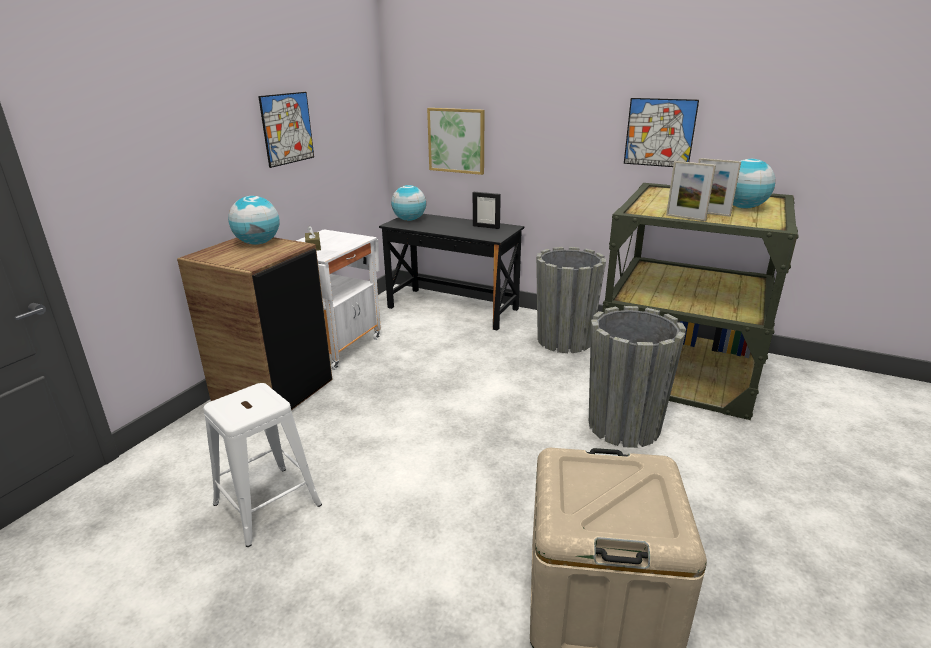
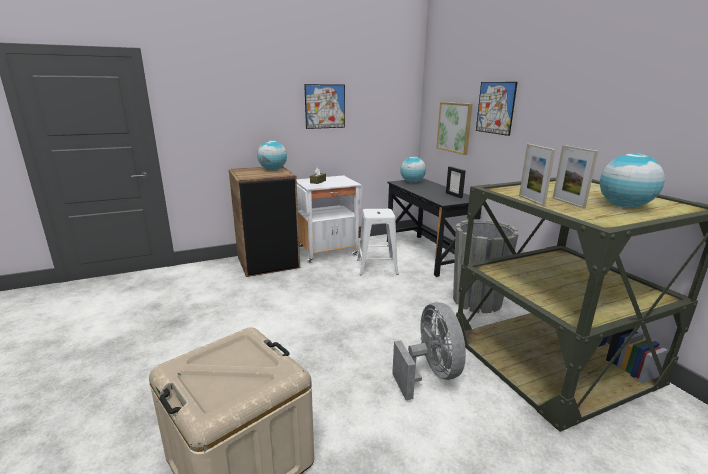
camera: 40 degrees right, 5 degrees down
white stool [203,383,322,547] -> white stool moved to [357,209,399,275]
grey planter [589,306,686,448] -> grey fan [392,302,466,400]
picture [624,98,699,167] -> picture moved to [476,82,517,136]

